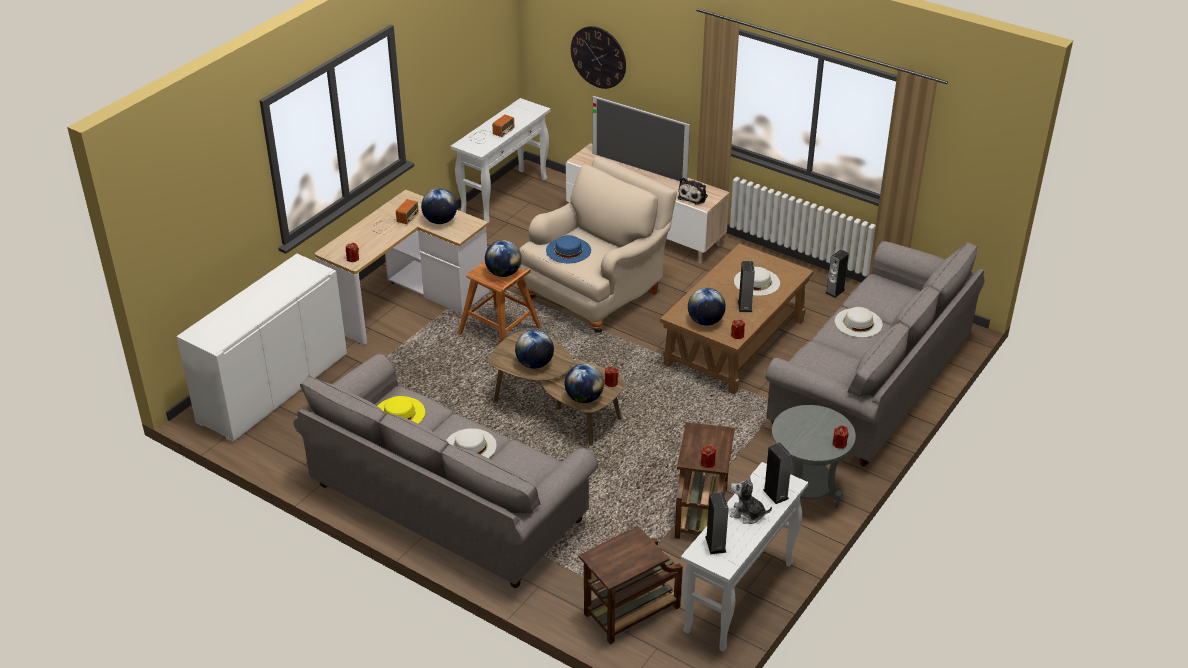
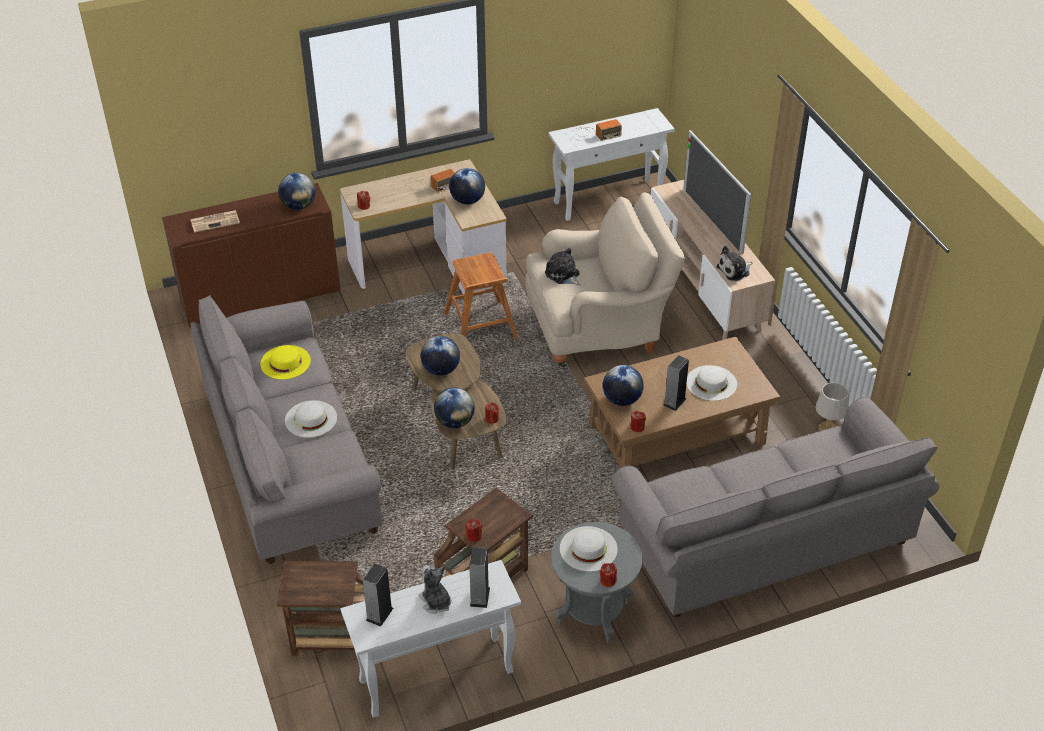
camera: 35 degrees right, 5 degrees up
white cabinet [176,254,347,442] -> brown cabinet [162,183,340,328]
globe [485,240,521,277] -> globe moved to [278,173,315,210]
blue hat [546,235,591,263] -> plush toy [545,248,581,286]
wall clock [571,26,626,89] -> none
speaker [825,249,849,298] -> grey table lamp [815,382,849,431]
white hat [835,307,883,337] -> white hat moved to [560,526,618,572]
none -> newspaper [191,210,240,233]

